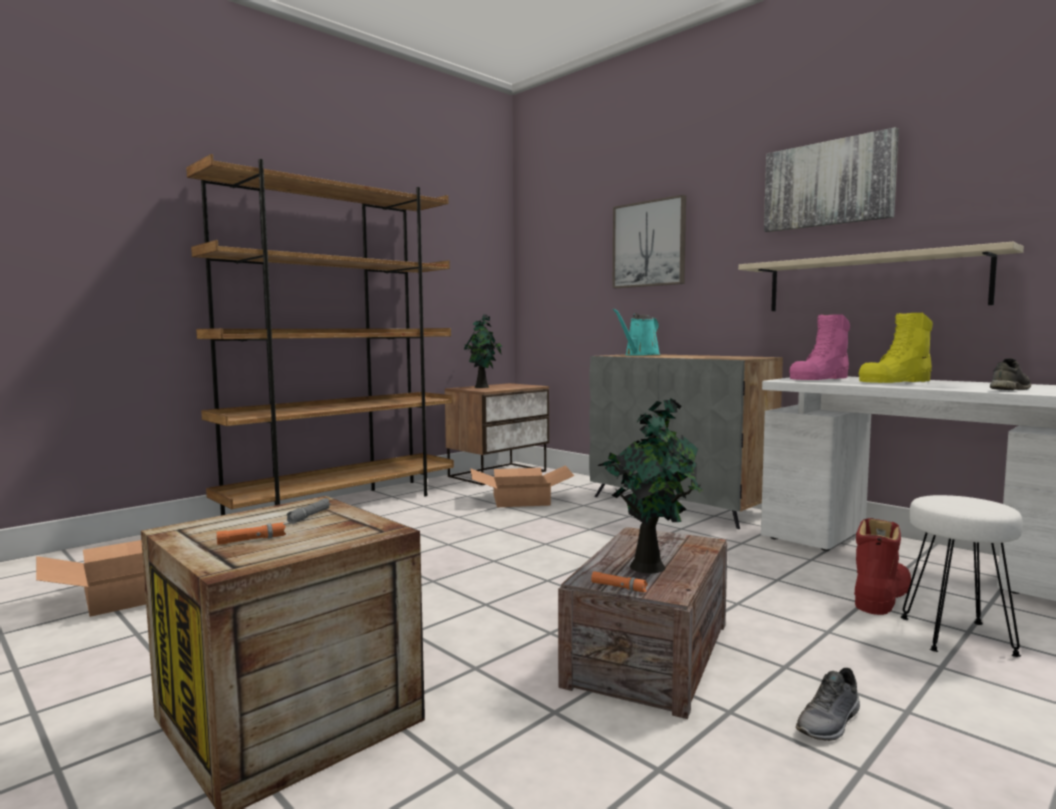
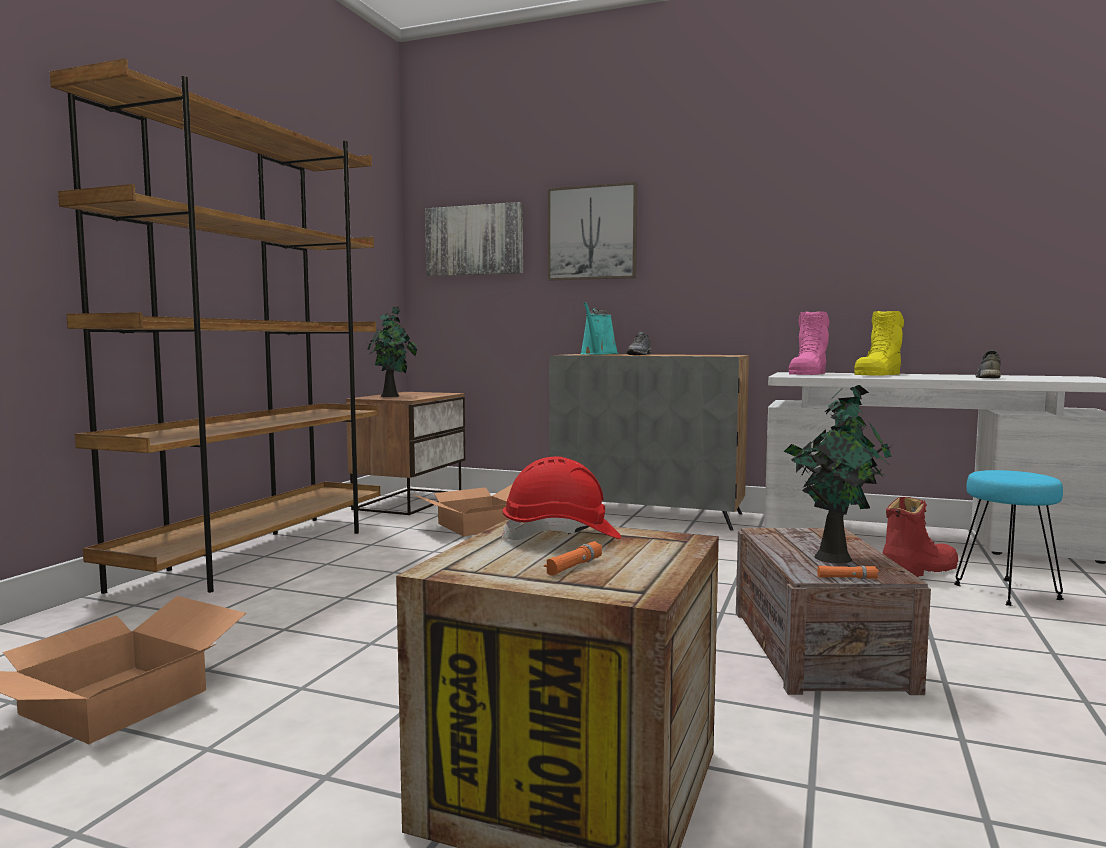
camera: 25 degrees left, 0 degrees up
grey flashlight [287,498,331,524] -> red hard hat [501,456,621,541]
beige shelf [738,242,1024,311] -> none
picture [764,127,899,232] -> picture moved to [425,202,523,276]
grey shoe [796,668,860,741] -> grey shoe moved to [627,332,652,355]
red boot [854,518,911,615] -> red boot turned 45 degrees clockwise [882,497,958,577]
white stool [901,495,1023,657] -> turquoise stool [954,470,1064,606]

